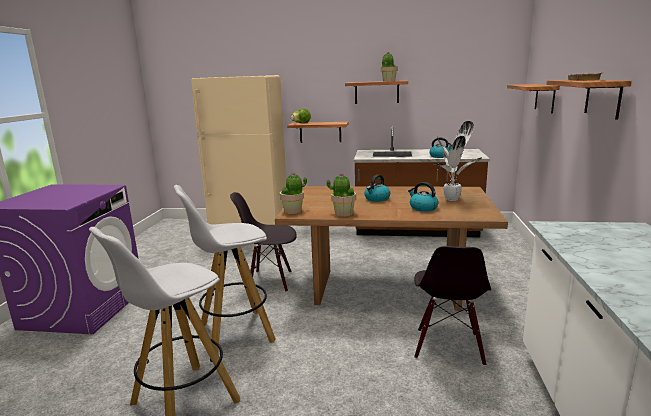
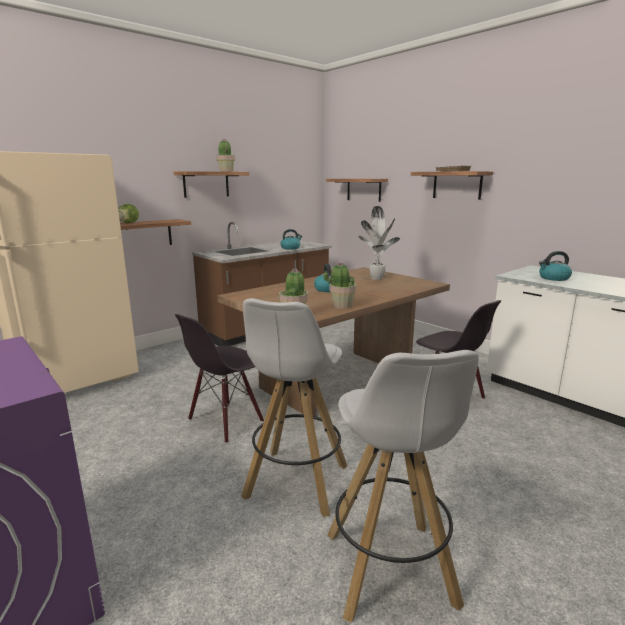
camera: 50 degrees left, 0 degrees up
kettle [408,182,439,212] -> kettle moved to [539,251,572,281]

